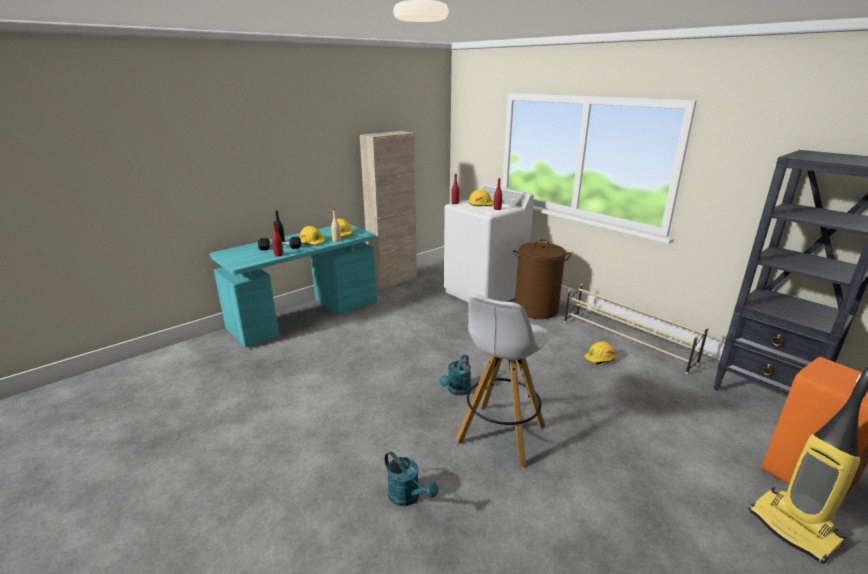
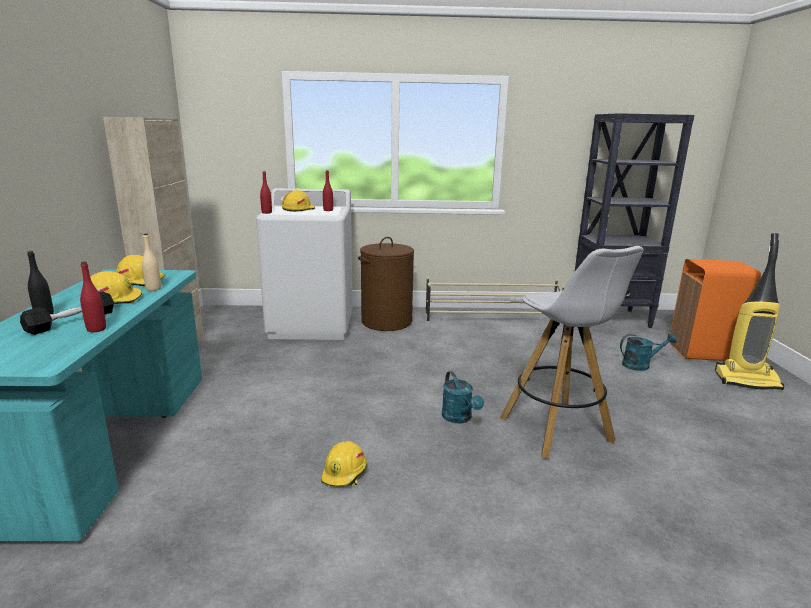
camera: 50 degrees left, 5 degrees down
turquoise watering can [385,451,438,506] -> turquoise watering can moved to [620,333,677,371]
yellow hard hat [584,342,615,366] -> yellow hard hat moved to [321,441,367,487]

